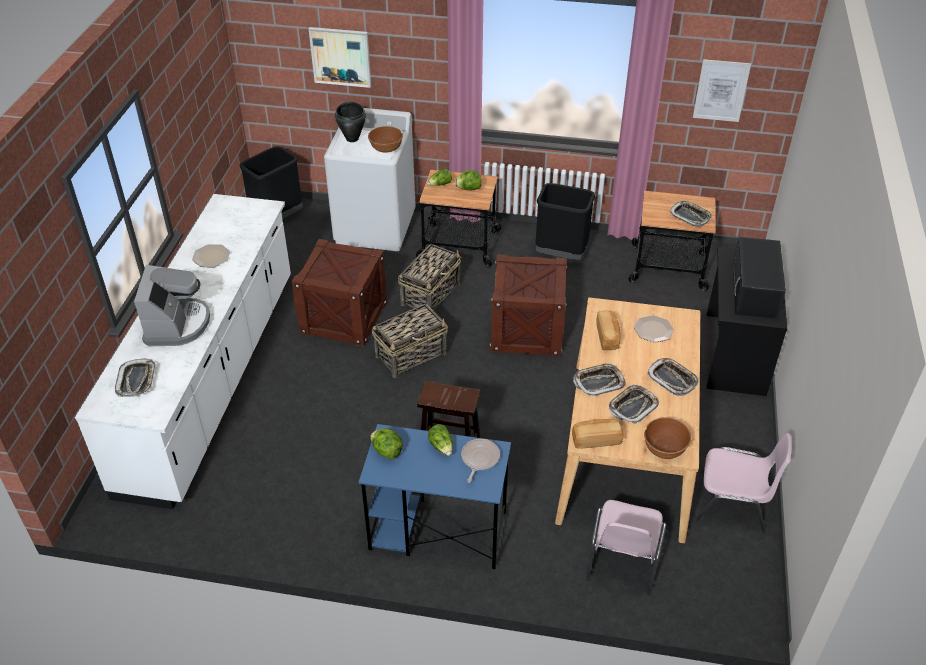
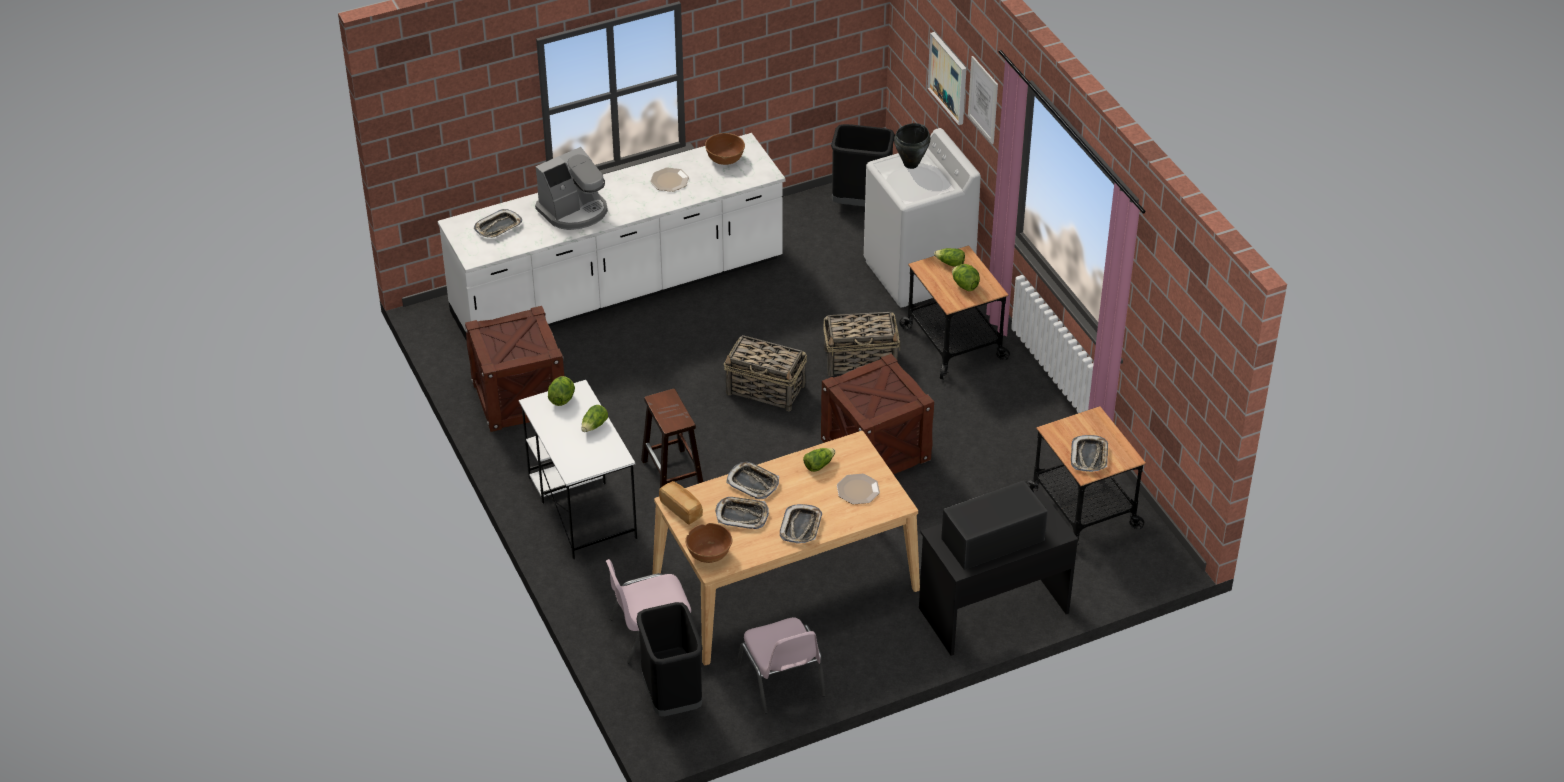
camera: 55 degrees right, 0 degrees up
crate [292,239,387,347] -> crate moved to [465,306,565,432]
blue desk [358,424,511,569] -> white desk [519,380,637,560]
brown bowl [368,126,403,152] -> brown bowl moved to [705,133,745,165]
frying pan [461,439,500,483] -> none
black trash can [535,183,595,260] -> black trash can moved to [636,602,703,716]
bread [596,310,620,350] -> lettuce [803,448,835,472]
picture [693,59,751,122] -> picture moved to [968,56,998,144]

